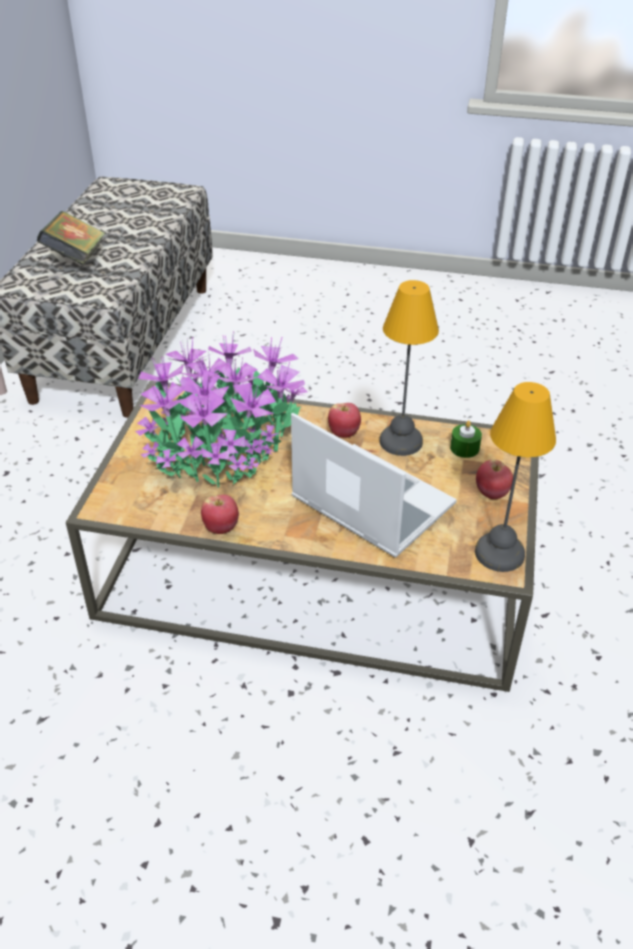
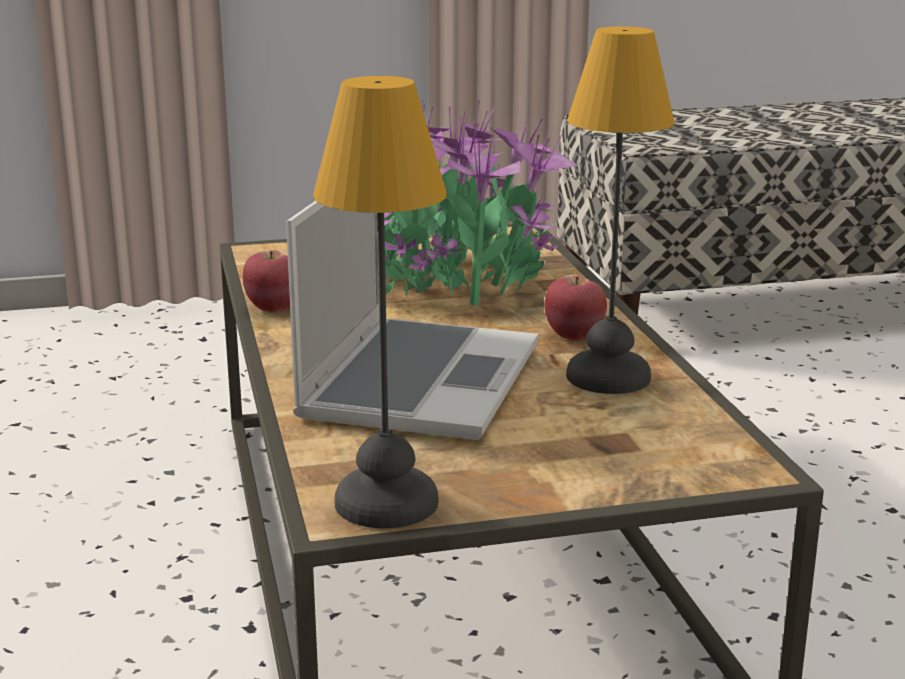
camera: 65 degrees right, 20 degrees down
book [37,211,105,265] -> none
green candle [450,420,482,458] -> none
apple [476,459,513,499] -> none

